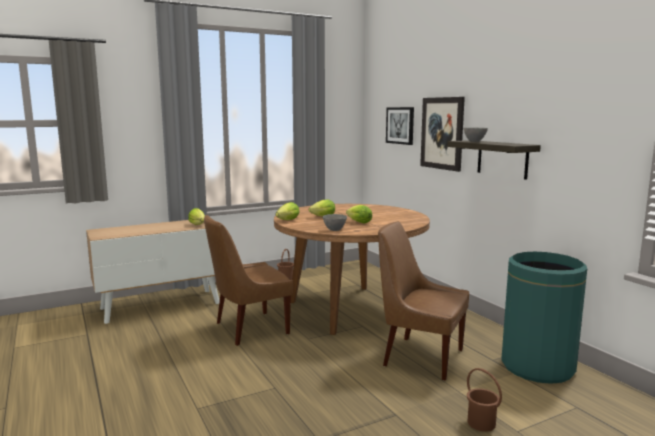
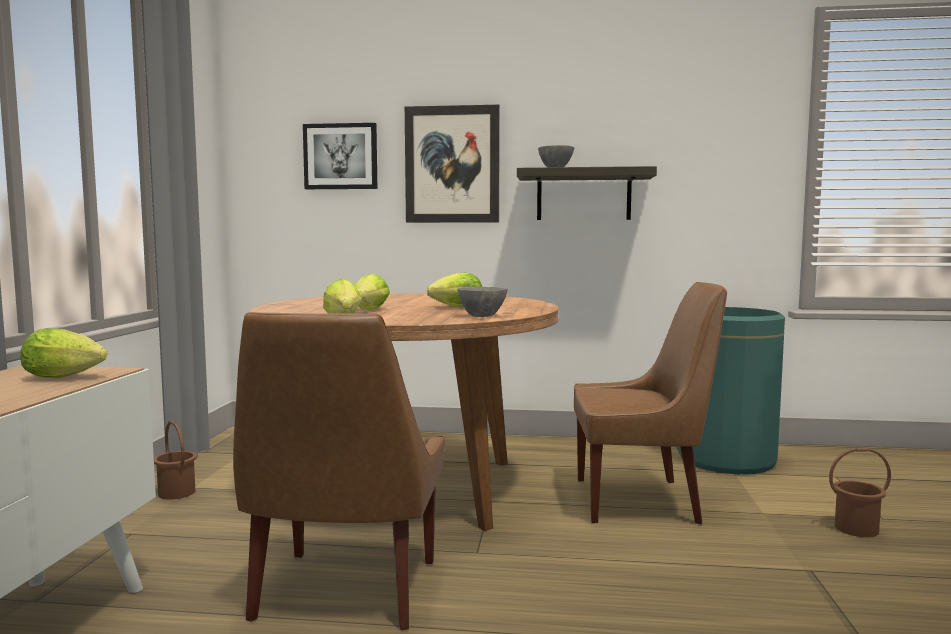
camera: 55 degrees left, 5 degrees down
brown chair [378,221,469,381] -> brown chair turned 150 degrees counterclockwise [574,282,727,524]

